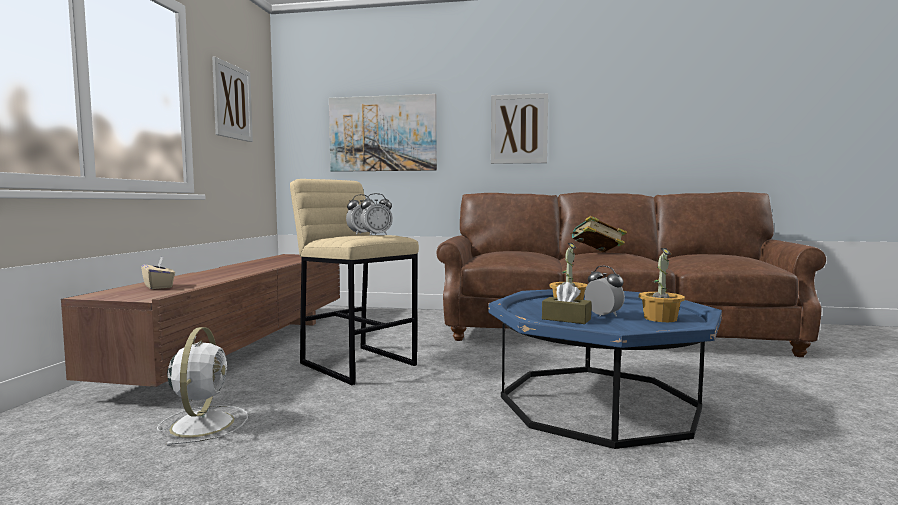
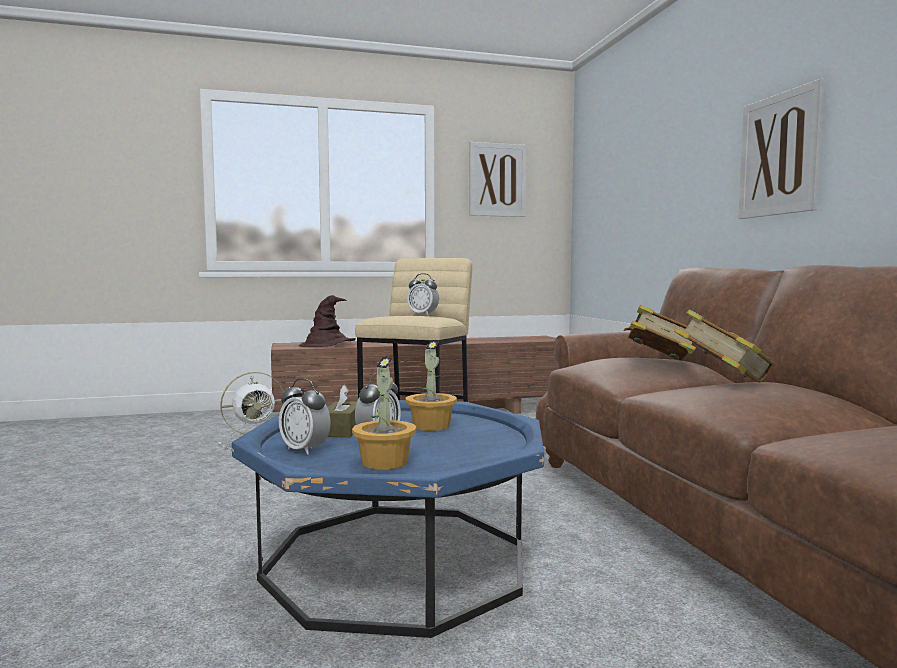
camera: 65 degrees right, 0 degrees up
beige tissue box [141,257,175,289] -> brown hat [299,295,356,347]
picture [329,94,437,172] -> none
alarm clock [360,193,393,235] -> alarm clock moved to [279,378,331,455]
none -> book [623,305,696,361]

